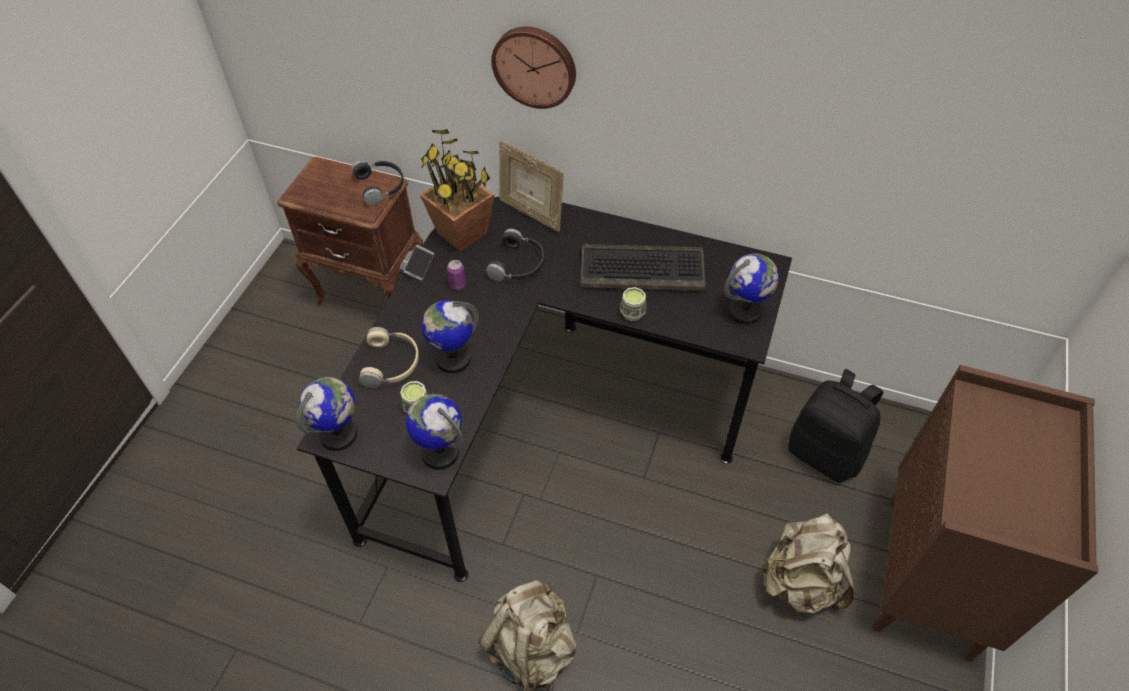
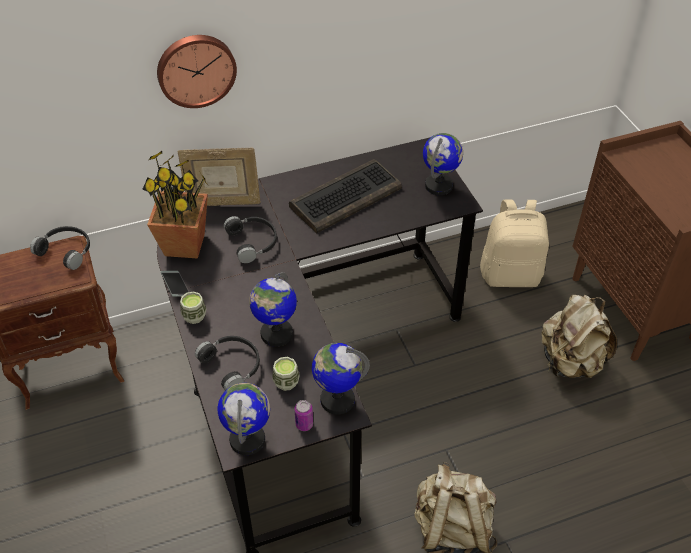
camera: 40 degrees left, 5 degrees down
beige headphones [359,327,419,388] -> black headphones [195,336,260,391]
can [447,260,466,290] -> can moved to [294,400,313,431]
cup [620,287,646,321] -> cup moved to [180,291,206,324]
black backpack [788,369,883,483] -> beige backpack [480,199,549,287]

